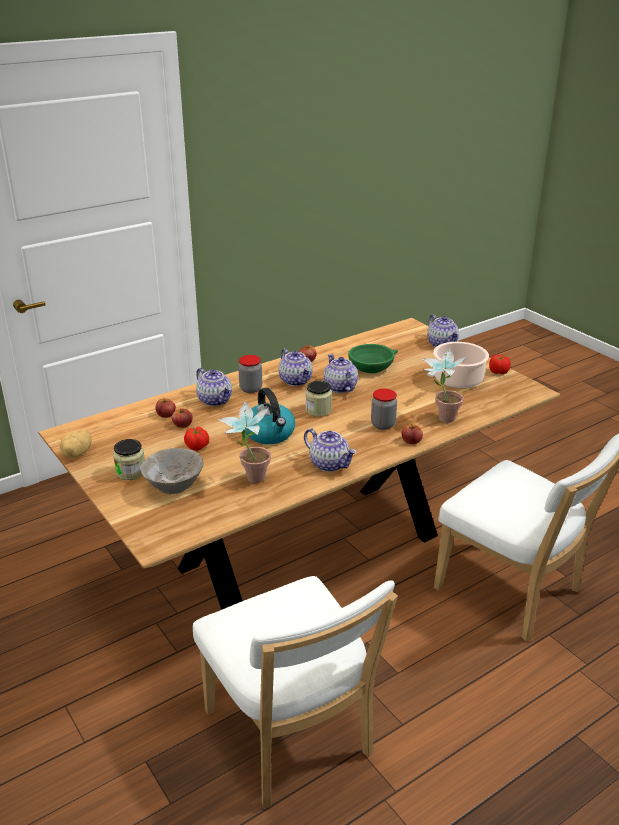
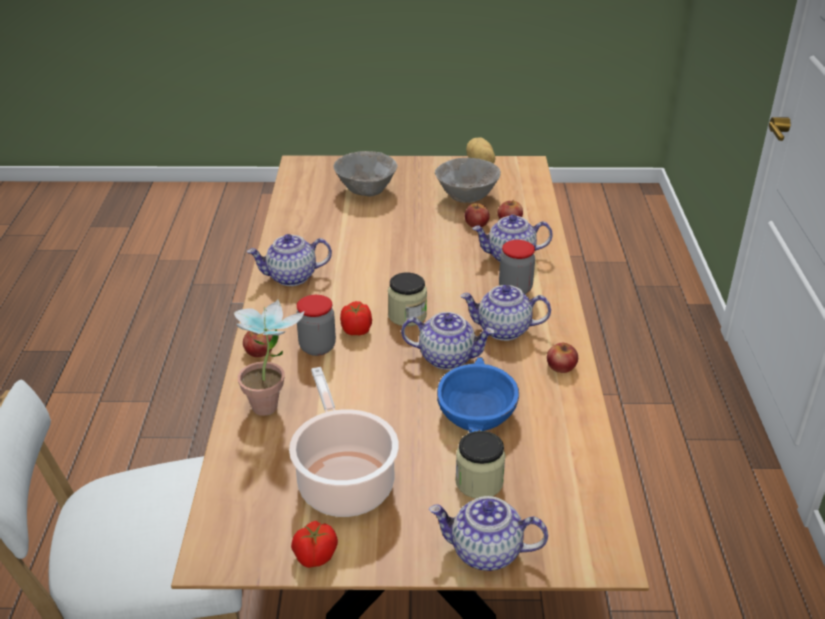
camera: 125 degrees right, 5 degrees up
jar [113,439,145,480] -> jar moved to [455,431,506,498]
tomato [184,427,209,451] -> tomato moved to [340,301,372,335]
white chair [193,576,398,808] -> none
potted plant [218,401,271,483] -> none
kettle [245,388,295,444] -> none
green bowl [348,344,398,373] -> blue bowl [437,357,519,433]
none -> grey bowl [435,158,501,203]

